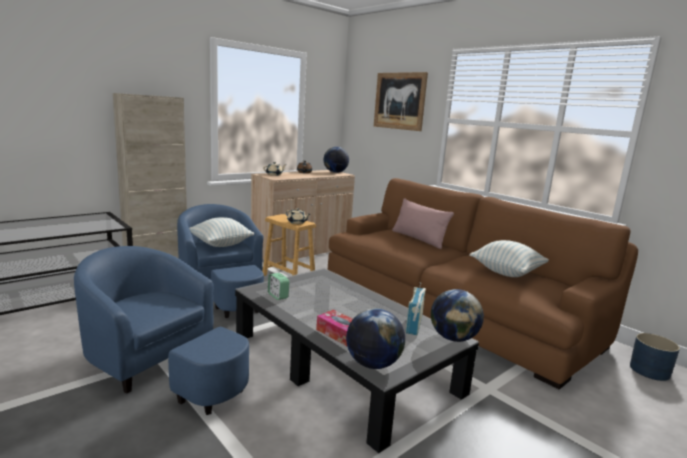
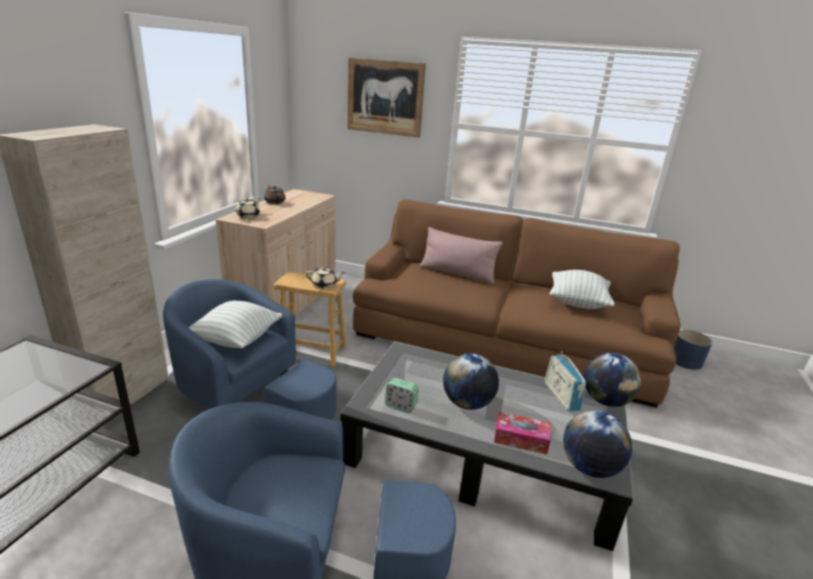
camera: 30 degrees left, 10 degrees up
globe [324,147,349,173] -> globe moved to [443,353,499,410]

